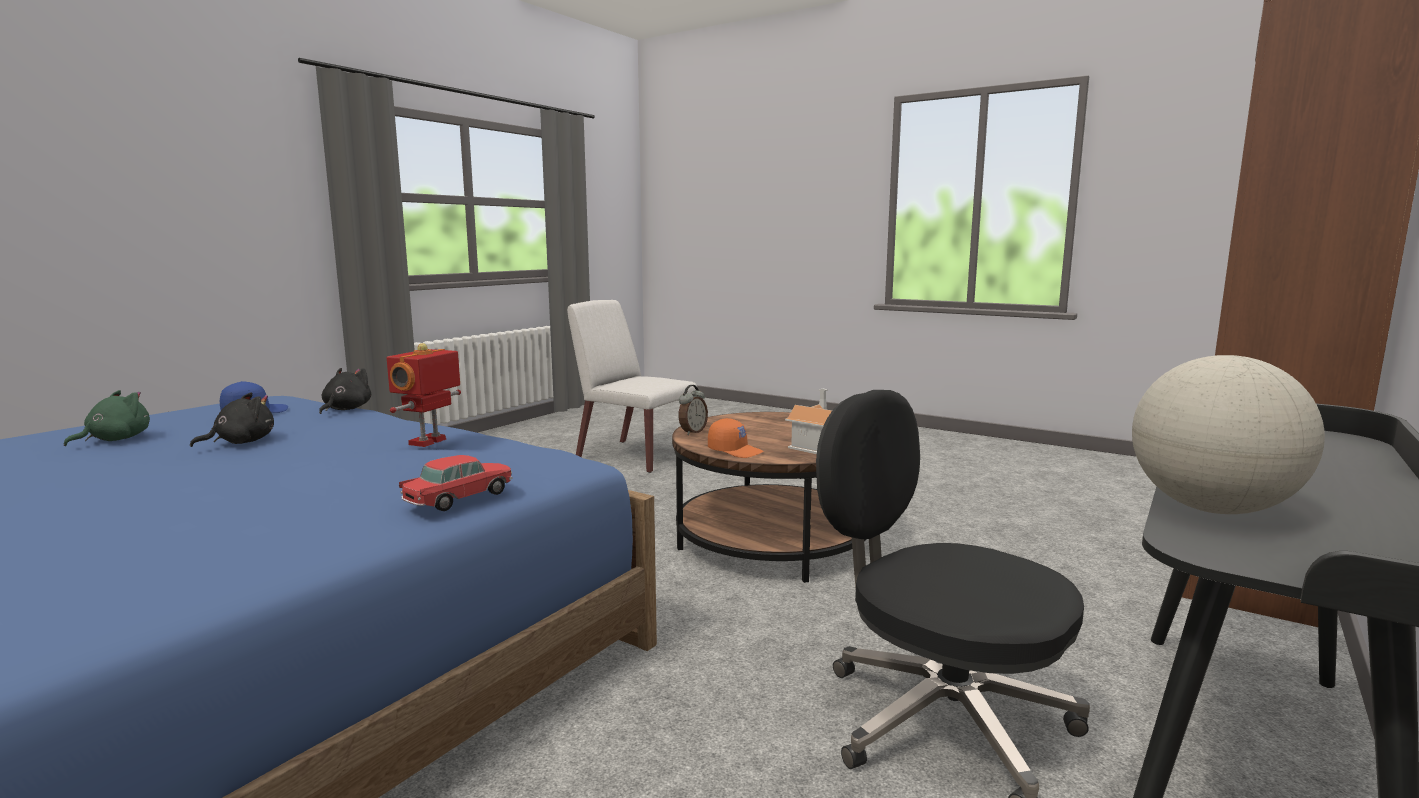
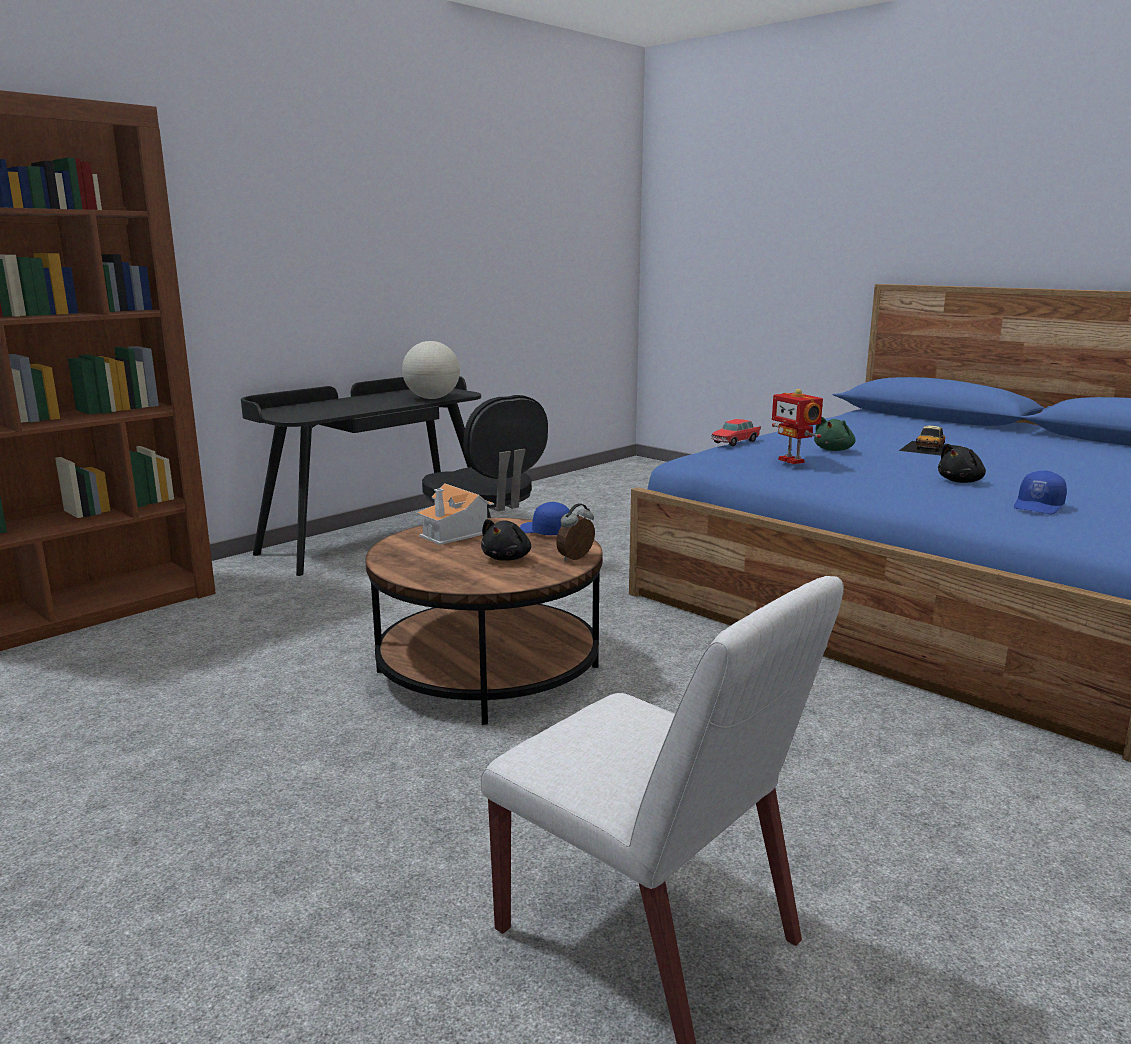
camera: 170 degrees left, 5 degrees up
green plush toy [63,390,150,446] -> green plush toy moved to [814,417,855,451]
black plush toy [319,368,371,414] -> black plush toy moved to [481,519,531,561]
toy robot [386,343,461,447] -> toy robot turned 120 degrees clockwise [772,389,823,464]
orange cap [708,418,764,458] -> blue cap [520,502,570,535]
none -> toy car [899,426,961,456]

